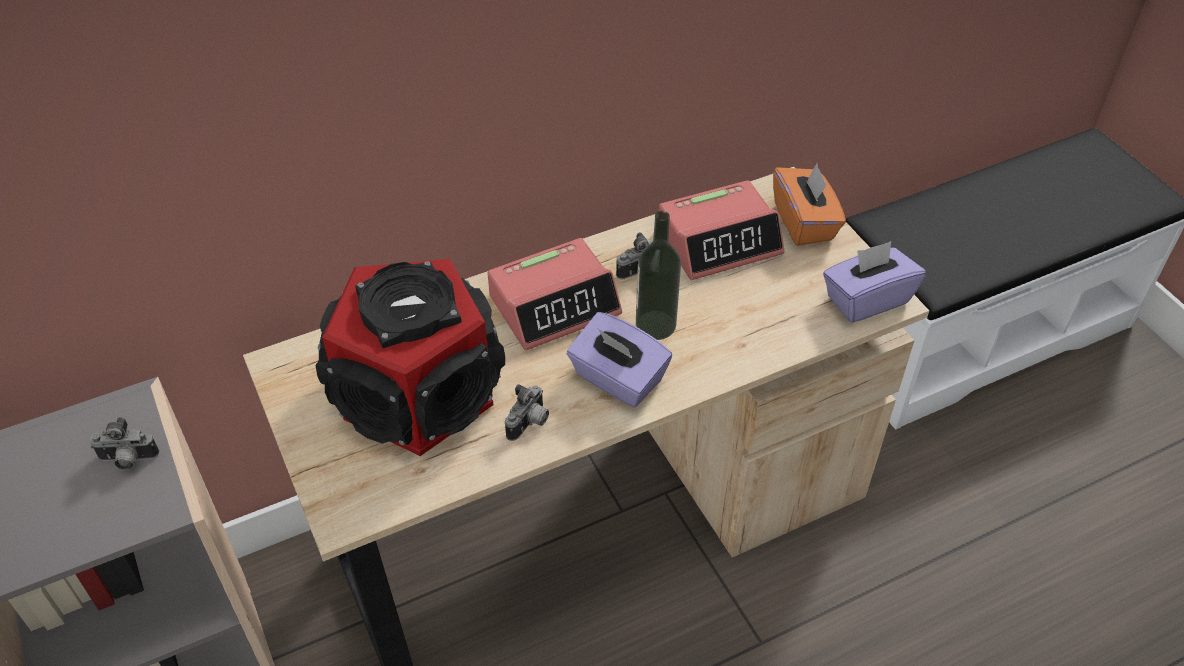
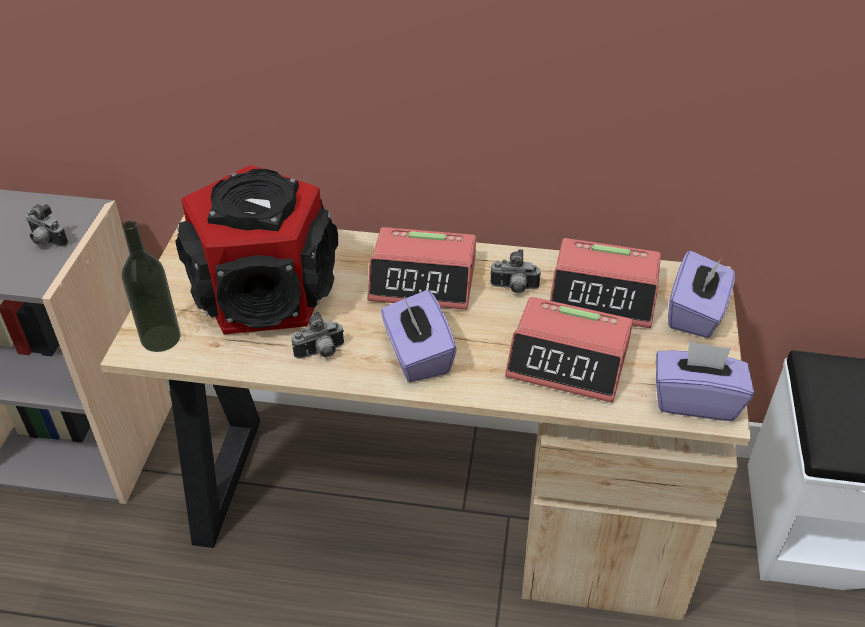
camera: 35 degrees right, 5 degrees down
bottle [636,211,681,340] -> bottle moved to [122,221,180,352]
orange tissue box [773,163,846,246] -> purple tissue box [668,250,735,338]
none -> alarm clock [505,297,633,403]

